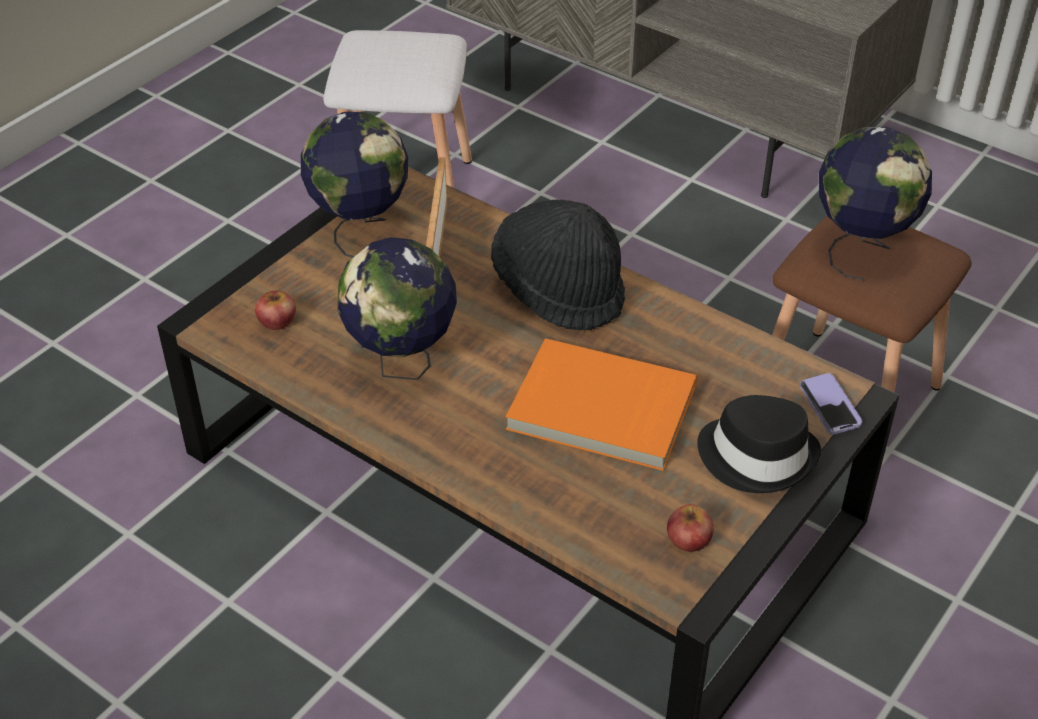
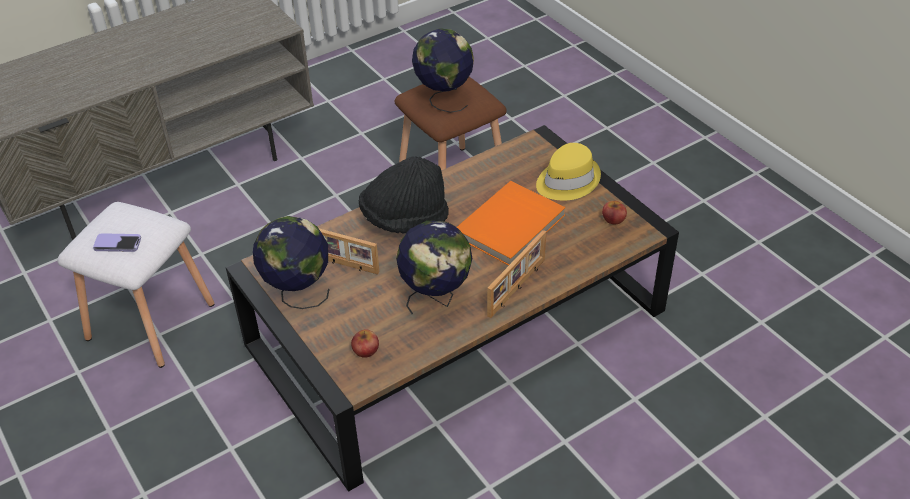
camera: 70 degrees left, 0 degrees up
black hat [697,395,821,493] -> yellow hat [536,143,601,200]
phone [800,373,862,435] -> phone moved to [93,233,141,252]
none -> picture frame [487,230,546,318]

